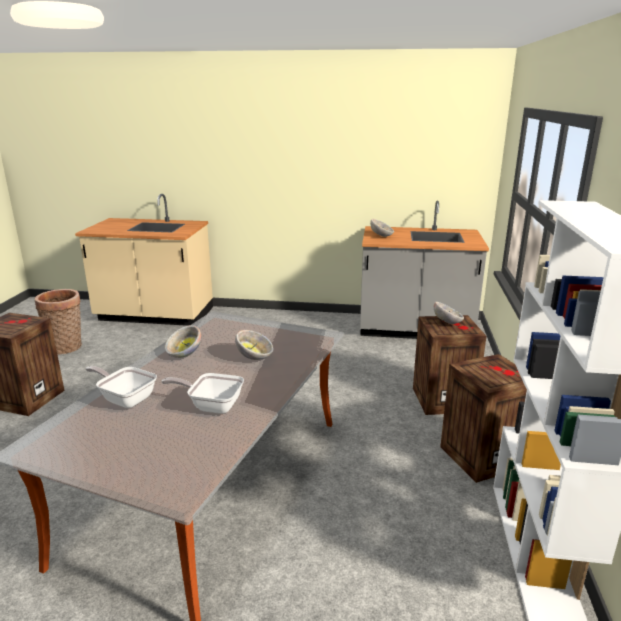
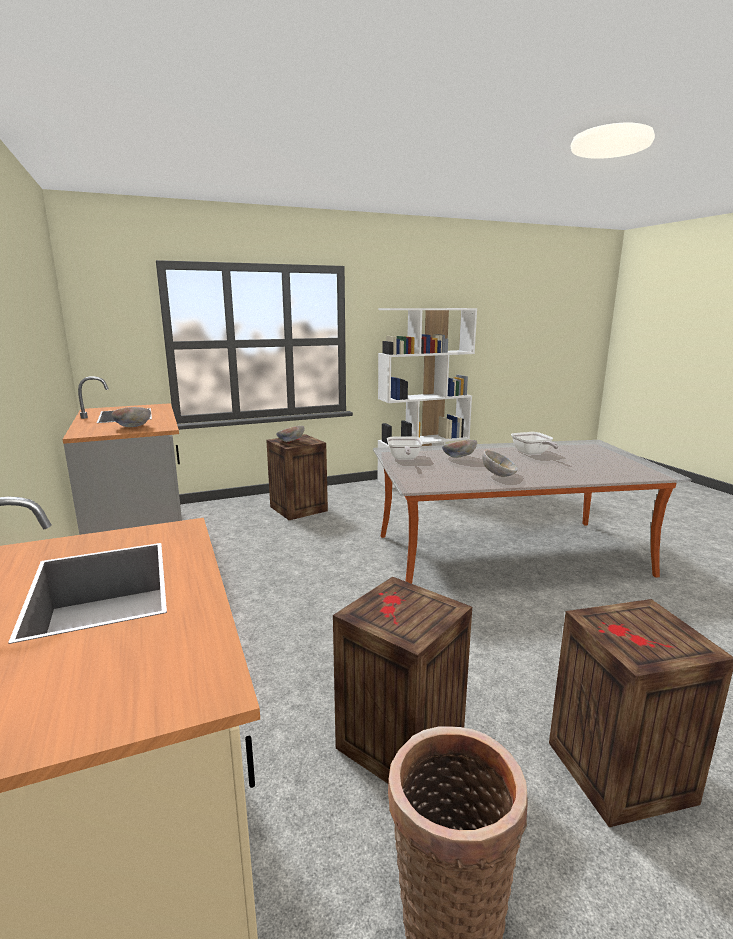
camera: 120 degrees left, 5 degrees down
frying pan [85,366,157,408] -> frying pan moved to [387,437,423,459]
crate [440,354,527,483] -> crate moved to [333,577,472,784]

